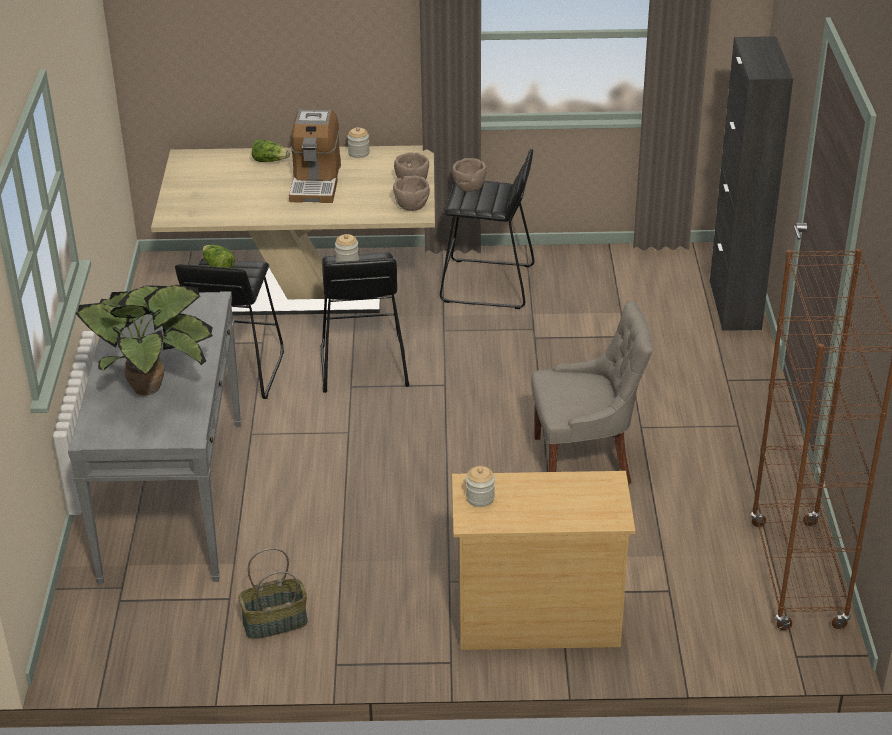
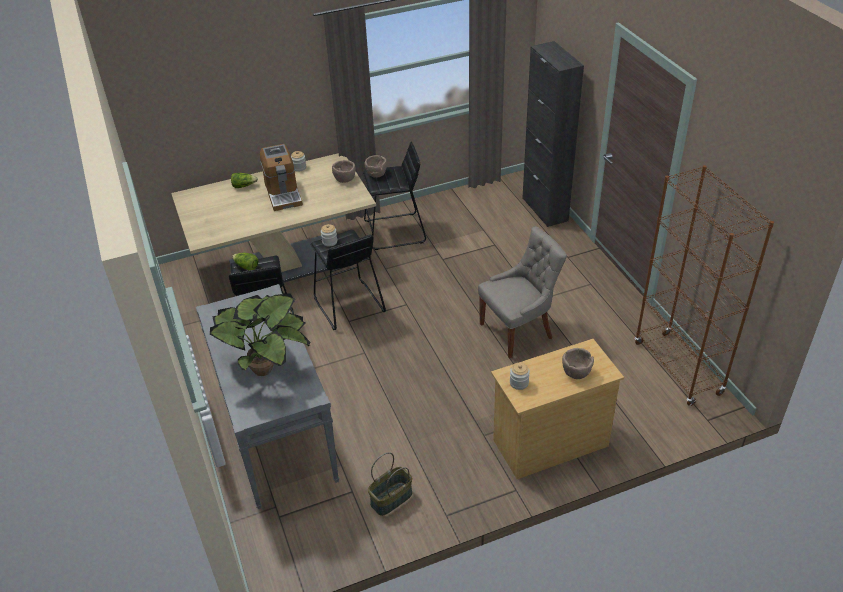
camera: 20 degrees left, 5 degrees up
brown bowl [393,176,430,211] -> brown bowl moved to [562,348,594,379]

